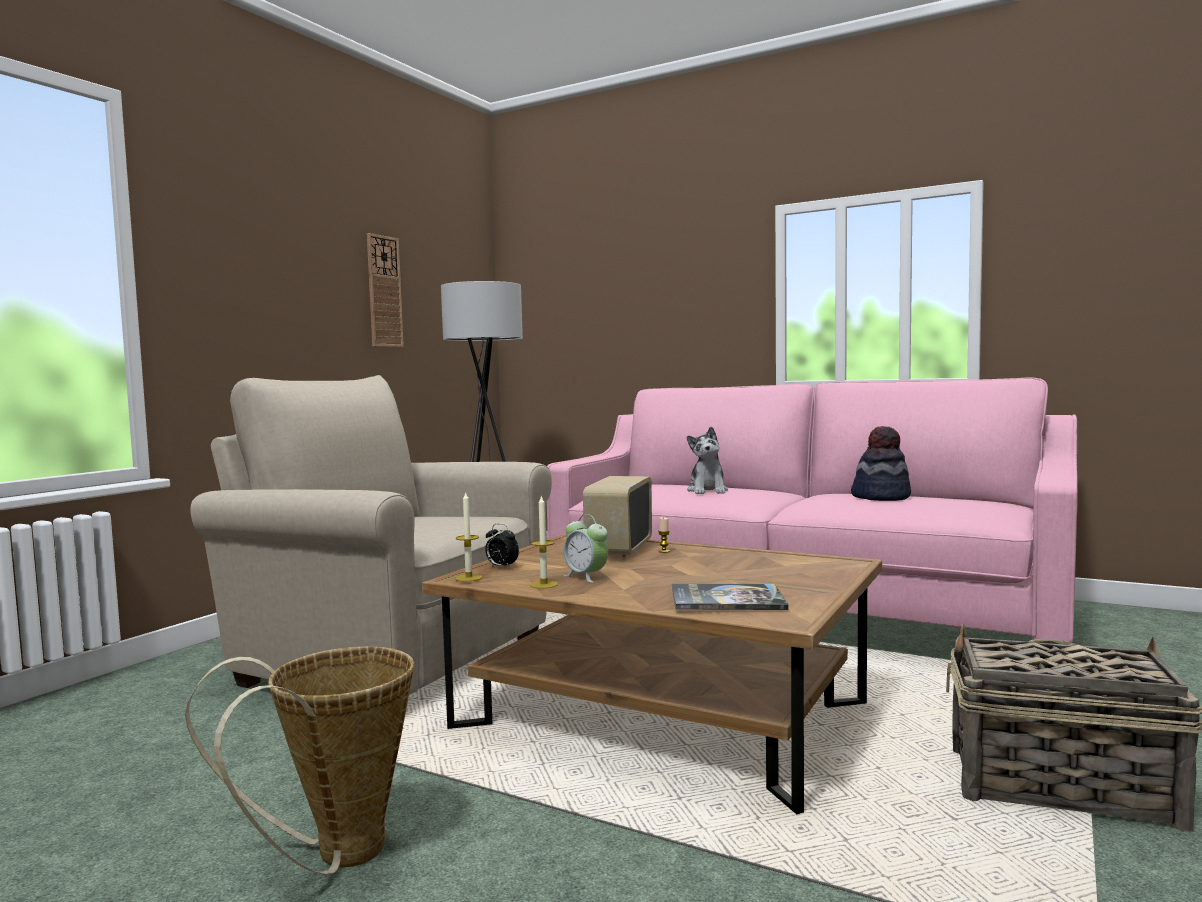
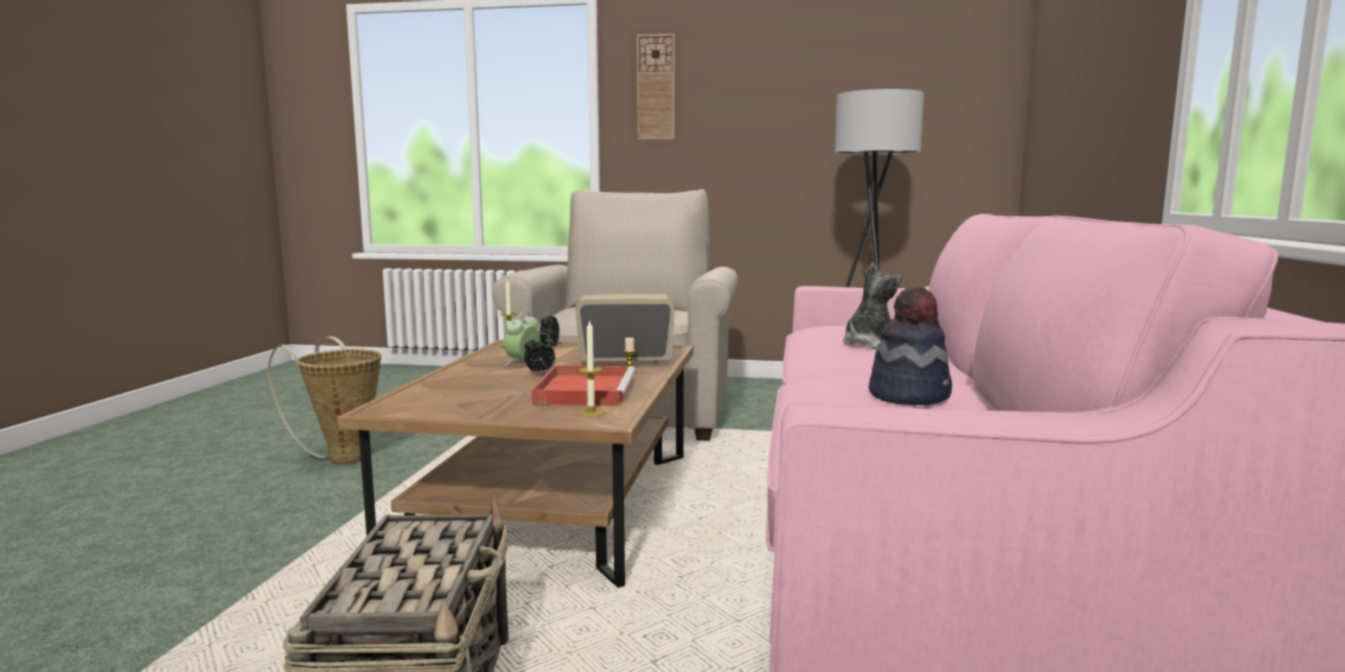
camera: 70 degrees right, 5 degrees up
wall clock [367,233,404,347] -> wall clock moved to [637,33,675,140]
candle [530,495,558,589] -> candle moved to [577,320,606,417]
book [672,583,788,610] -> none
plush toy [687,426,728,494] -> plush toy turned 150 degrees clockwise [843,262,901,349]
none -> alarm clock [524,333,556,375]
none -> red tray [531,365,635,406]

